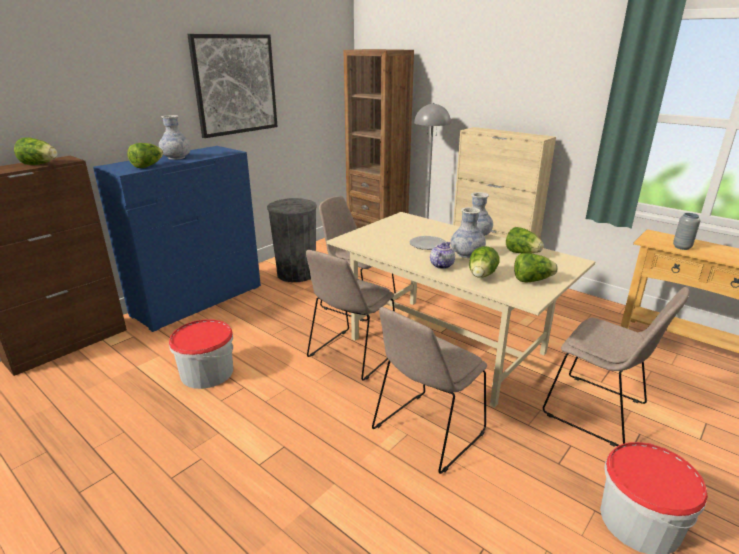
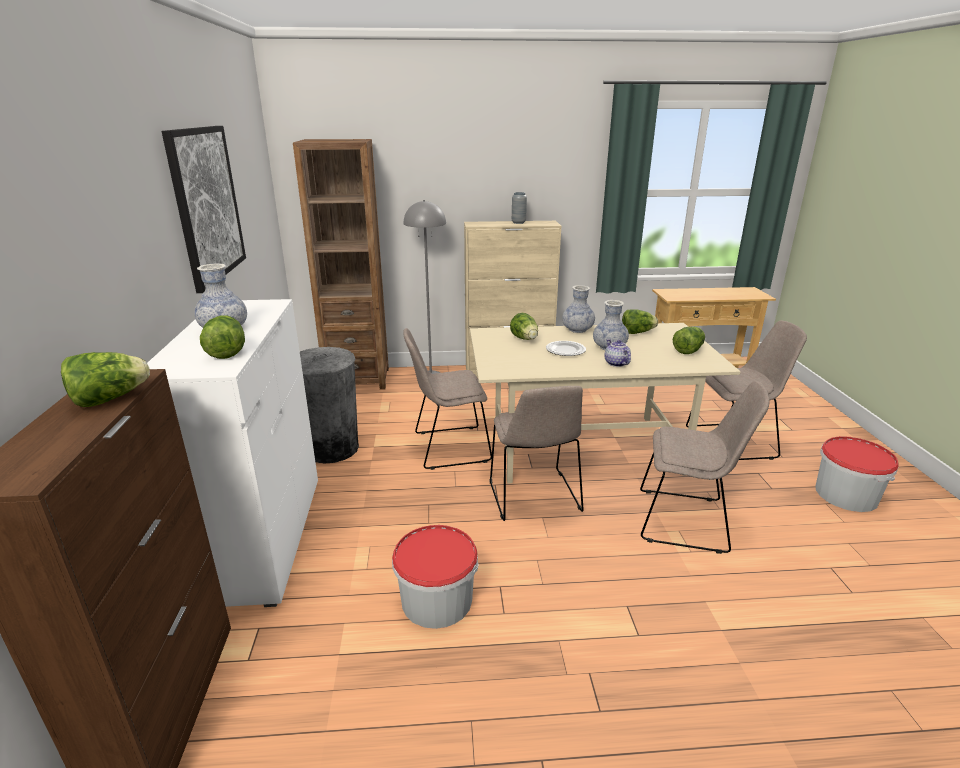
camera: 45 degrees left, 0 degrees up
blue dresser [93,146,261,332] -> white dresser [147,299,318,607]
beige chair [372,307,487,474] -> beige chair turned 75 degrees counterclockwise [640,381,770,554]
lettuce [469,246,500,278] -> lettuce moved to [510,313,538,340]
grey vase [673,213,700,250] -> grey vase moved to [512,192,527,224]

